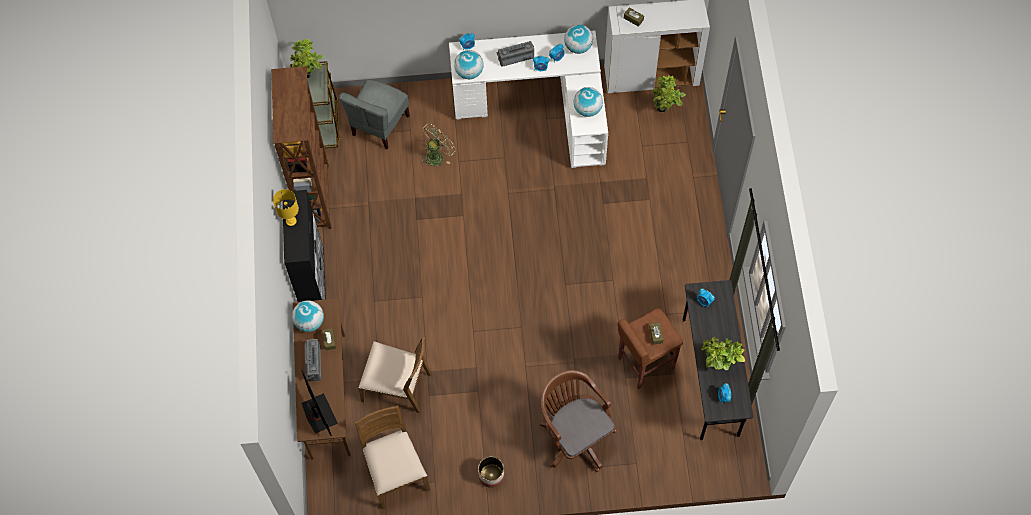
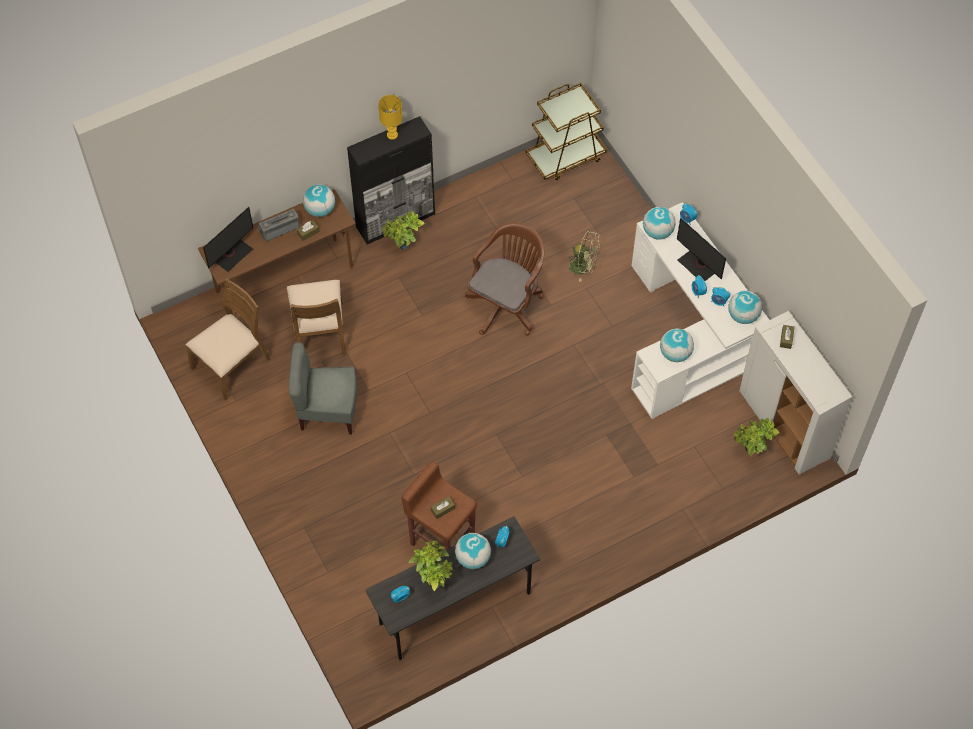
camera: 65 degrees right, 5 degrees down
brown bookcase [271,66,332,229] -> none
potted plant [290,38,324,78] -> potted plant moved to [382,211,424,249]
grey chair [339,79,410,149] -> grey chair moved to [289,342,357,434]
planter [478,456,505,488] -> none
radio [497,41,534,67] -> monitor [677,218,726,281]
brown office chair [540,370,617,472] -> brown office chair moved to [465,222,544,335]
none -> globe [455,533,491,569]

